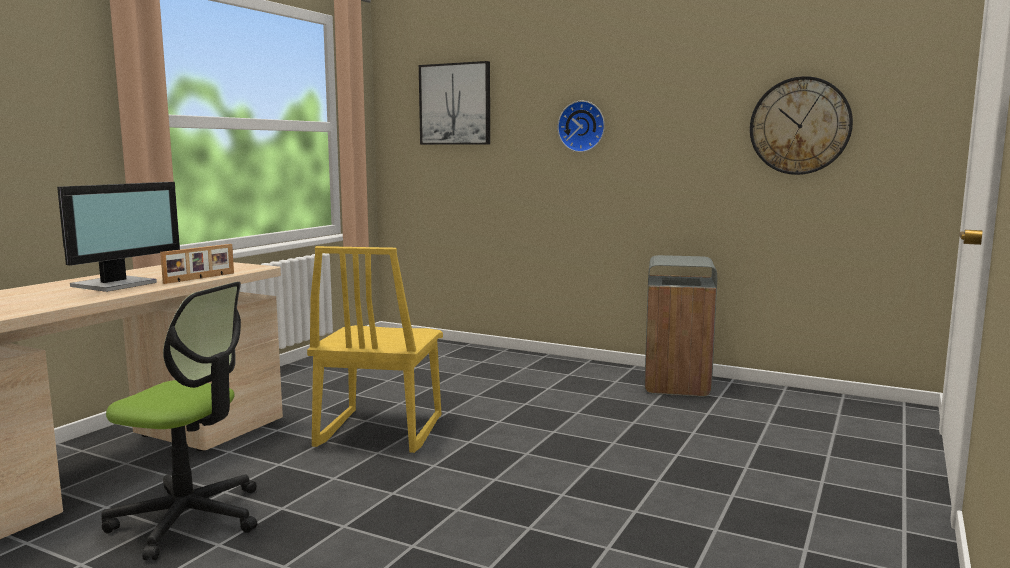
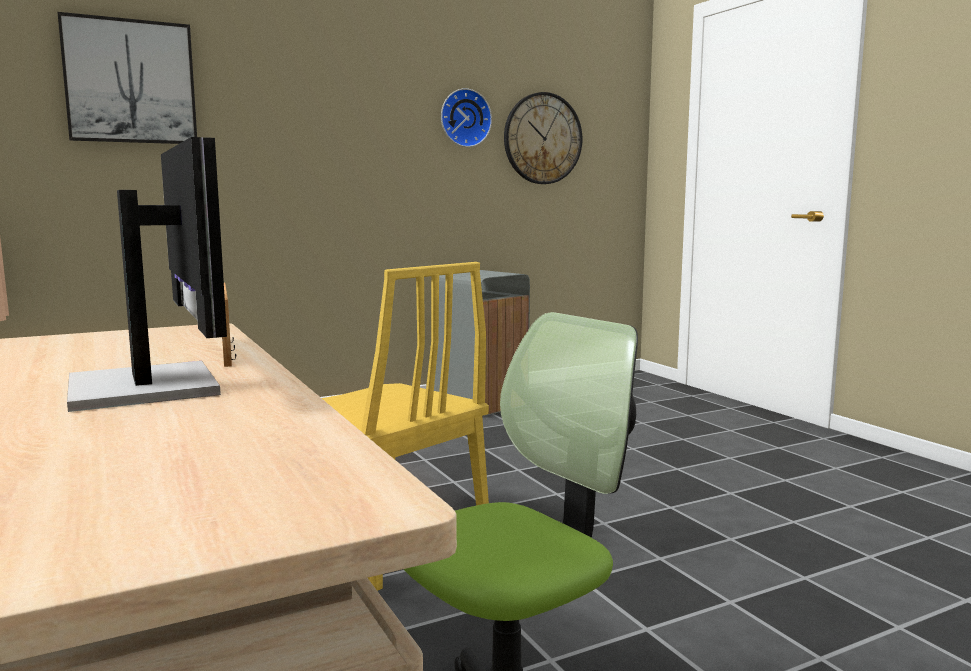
camera: 55 degrees left, 0 degrees up
wall clock [557,101,605,152] -> wall clock moved to [441,88,492,147]

